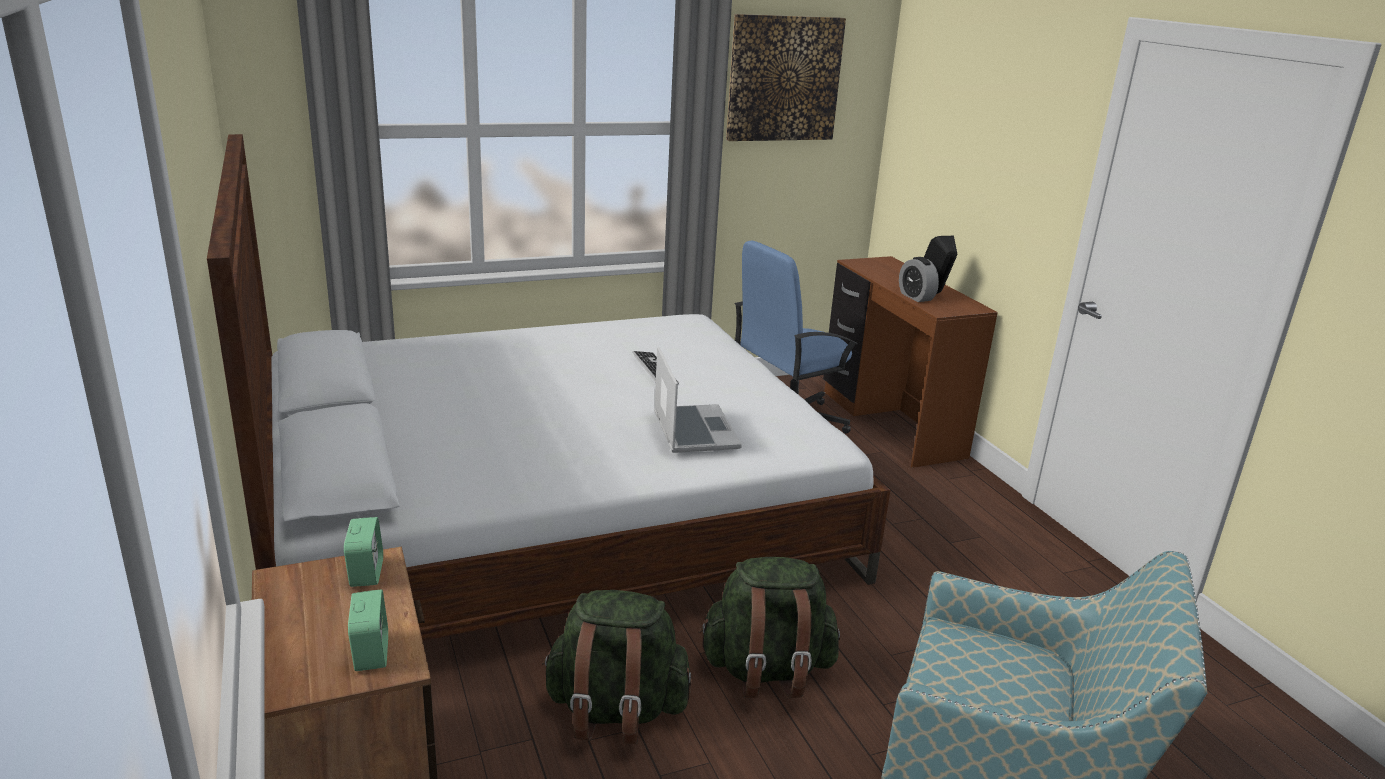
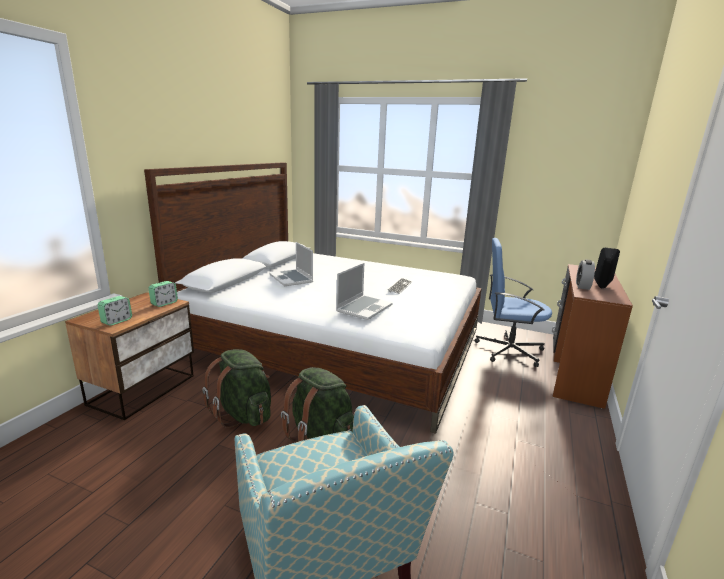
camera: 45 degrees right, 5 degrees down
picture [726,14,846,141] -> none
none -> laptop [270,242,313,286]

